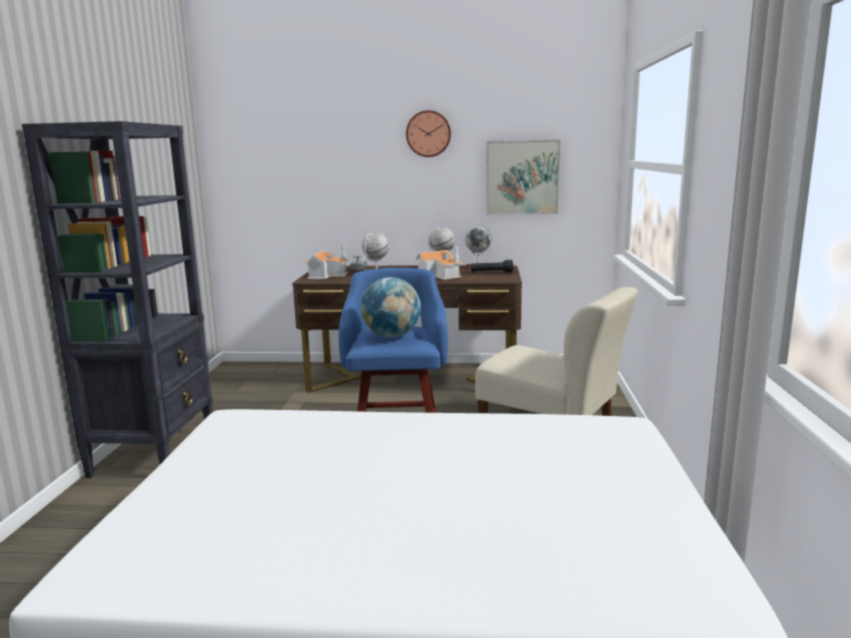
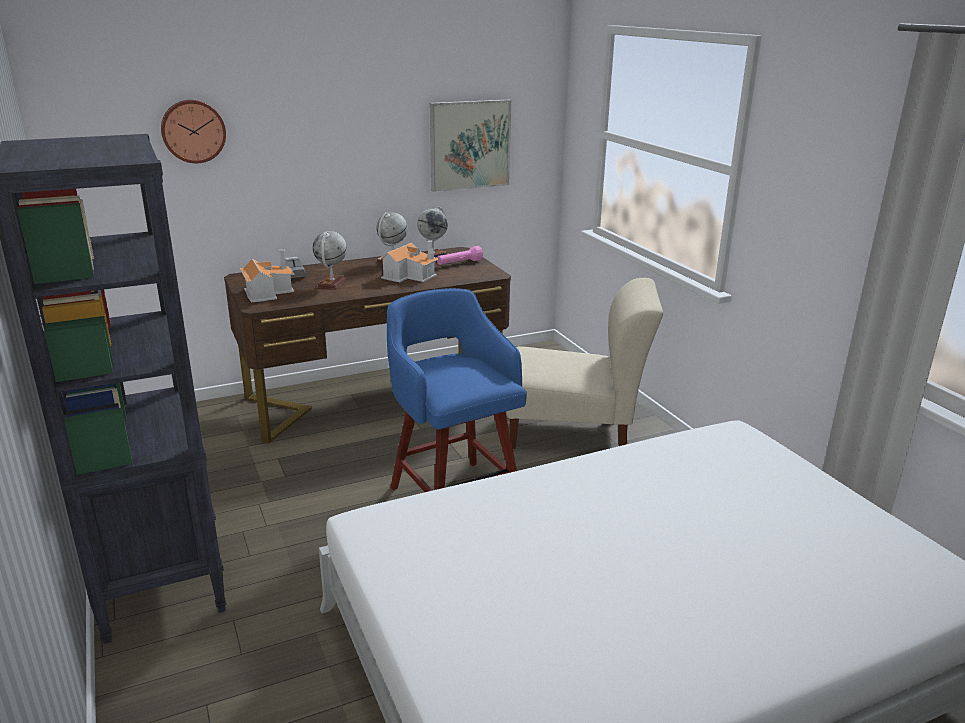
camera: 30 degrees left, 10 degrees up
globe [360,277,421,338] -> none
wall clock [406,110,451,157] -> wall clock moved to [161,100,226,163]
black flashlight [471,260,513,272] -> pink flashlight [437,246,483,265]

